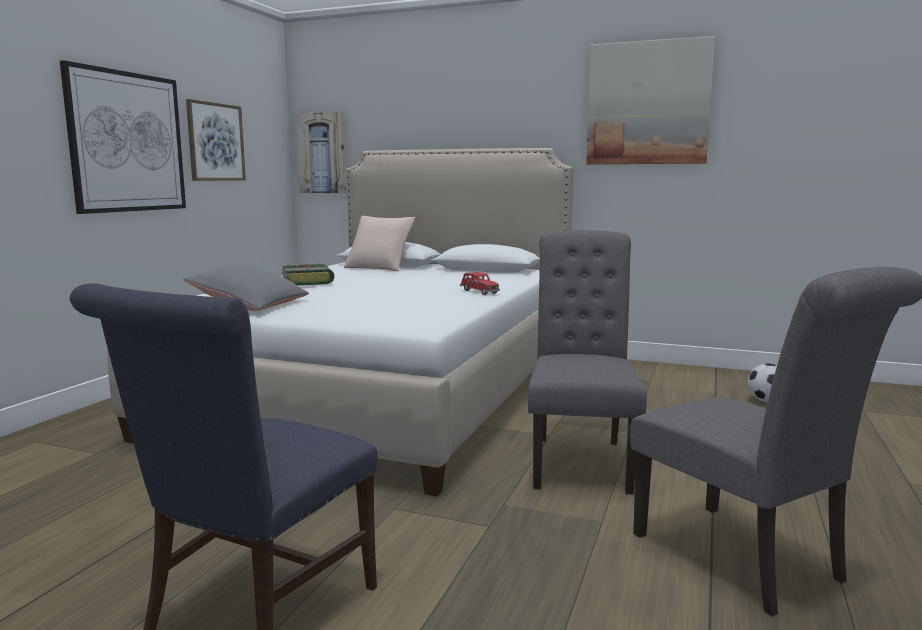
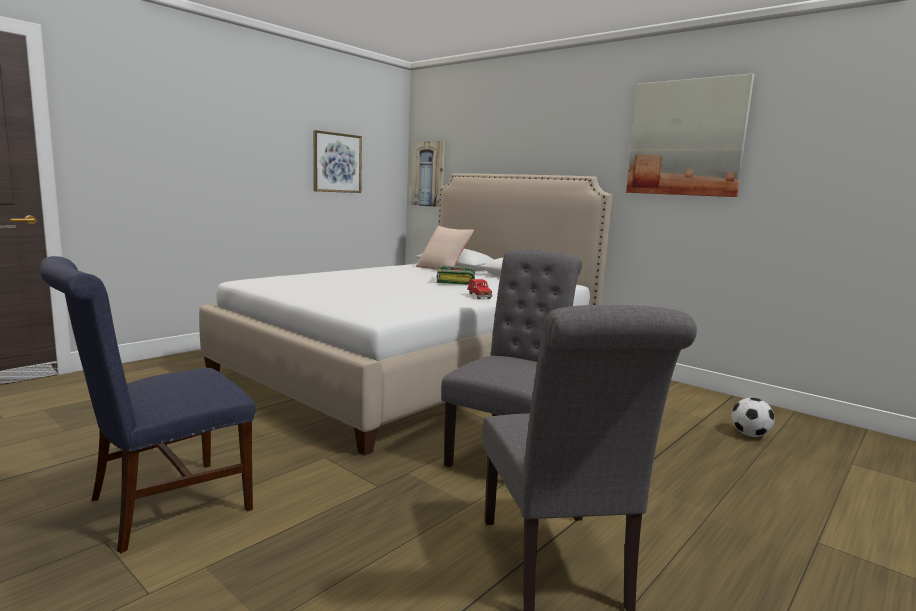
camera: 20 degrees right, 0 degrees up
picture [60,60,186,214] -> none
grey pillow [183,265,309,311] -> none
book [282,263,335,286] -> book moved to [437,265,475,285]

